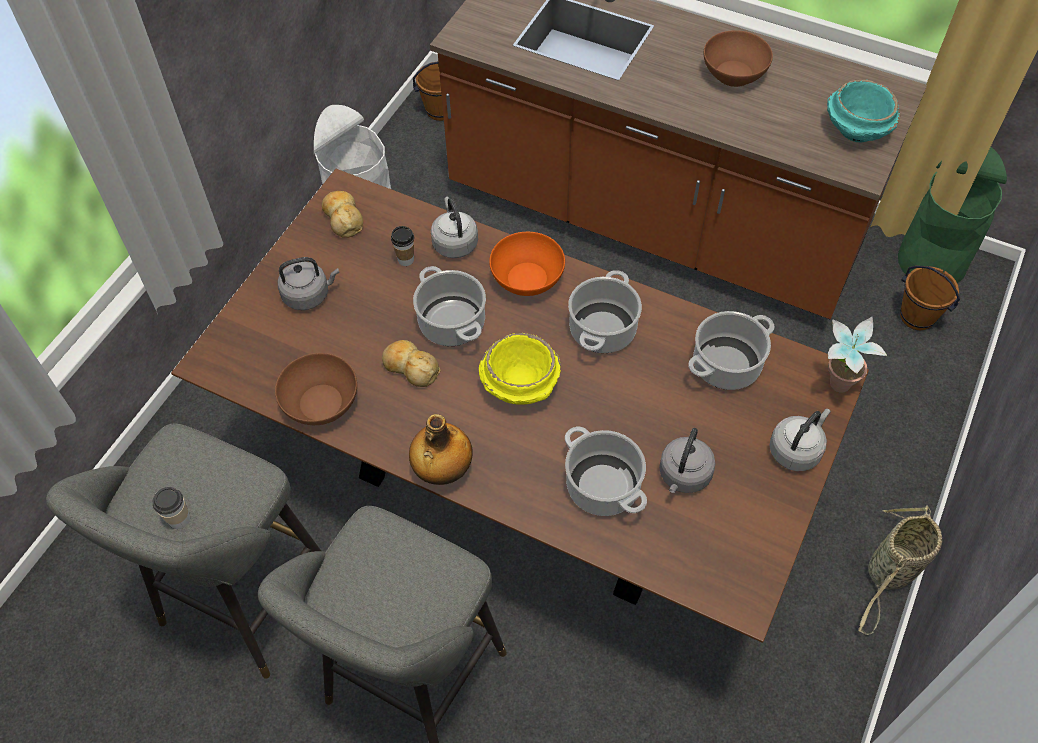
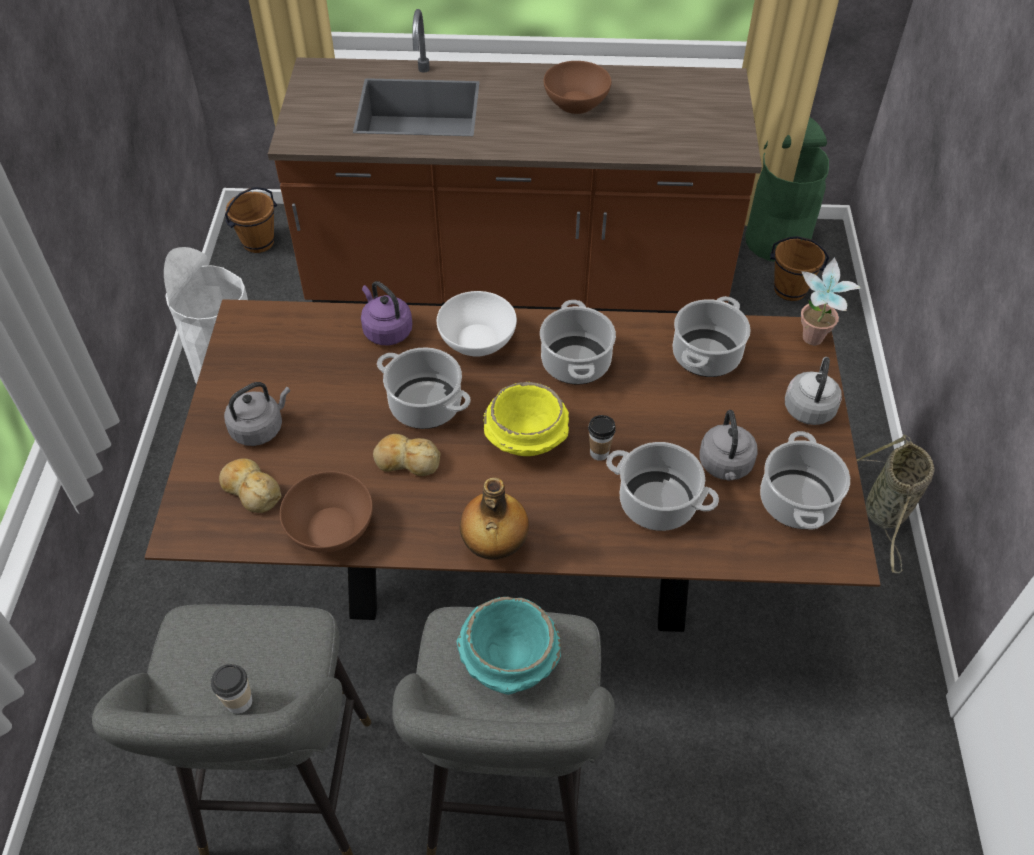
camera: 25 degrees left, 5 degrees down
bread [322,191,363,238] -> bread moved to [219,458,281,513]
cup [391,226,414,266] -> cup moved to [588,415,616,461]
grey kettle [431,197,478,258] -> purple kettle [361,281,412,345]
orange bowl [489,232,565,296] -> white bowl [437,291,517,357]
turquoise bowl [827,79,900,142] -> turquoise bowl moved to [457,597,561,695]
none -> cooking pot [760,431,850,529]

